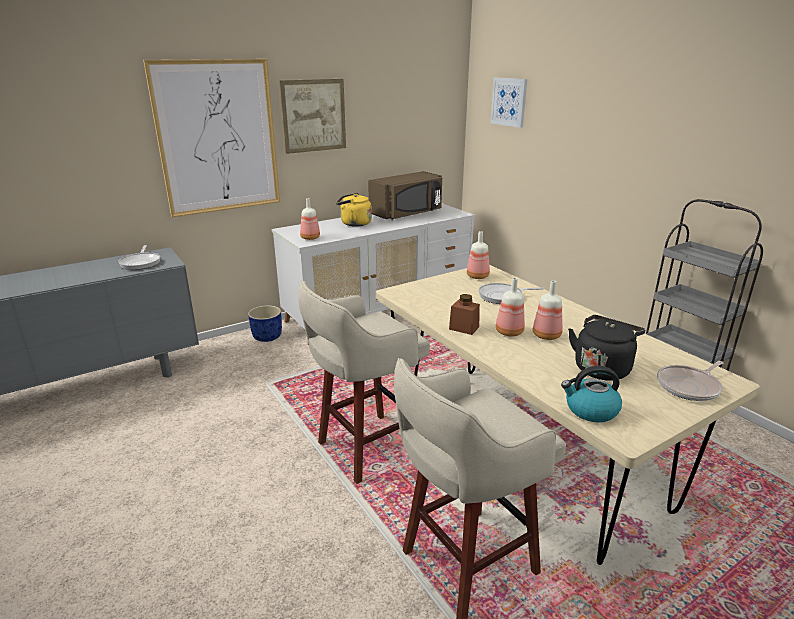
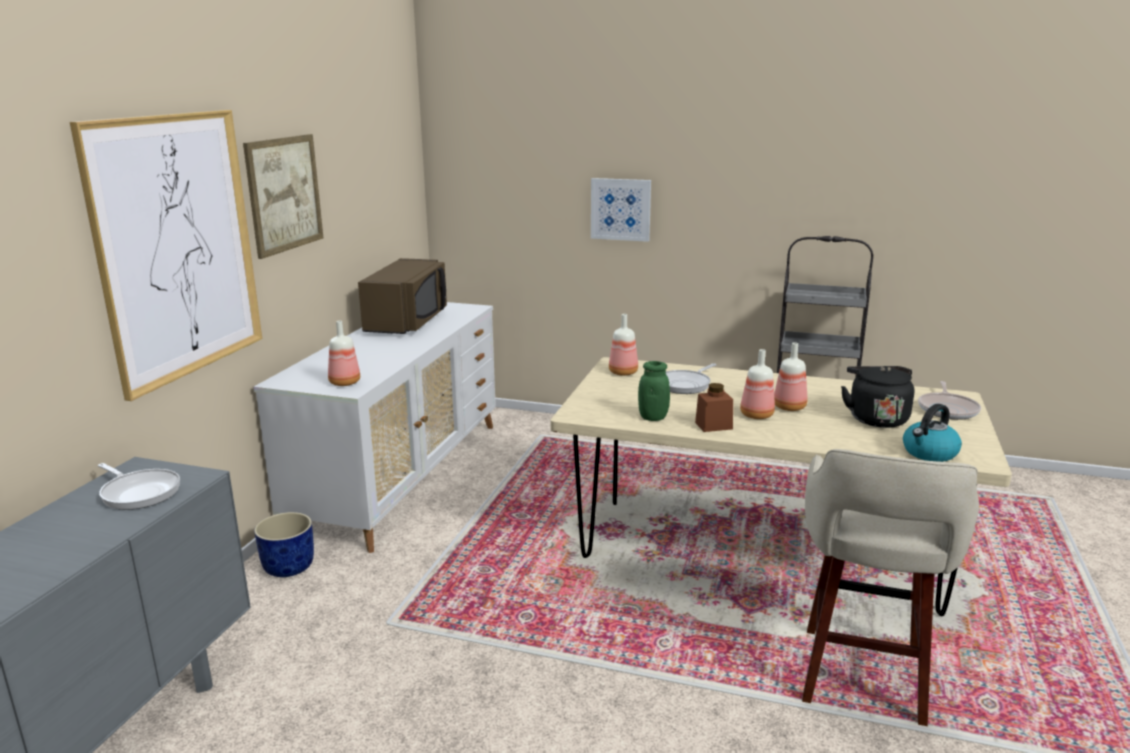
camera: 40 degrees left, 5 degrees down
beige stool [298,281,430,484] -> none
yellow kettle [336,193,372,227] -> none
picture [491,78,527,128] -> picture moved to [591,178,651,242]
none -> green jar [638,361,670,421]

